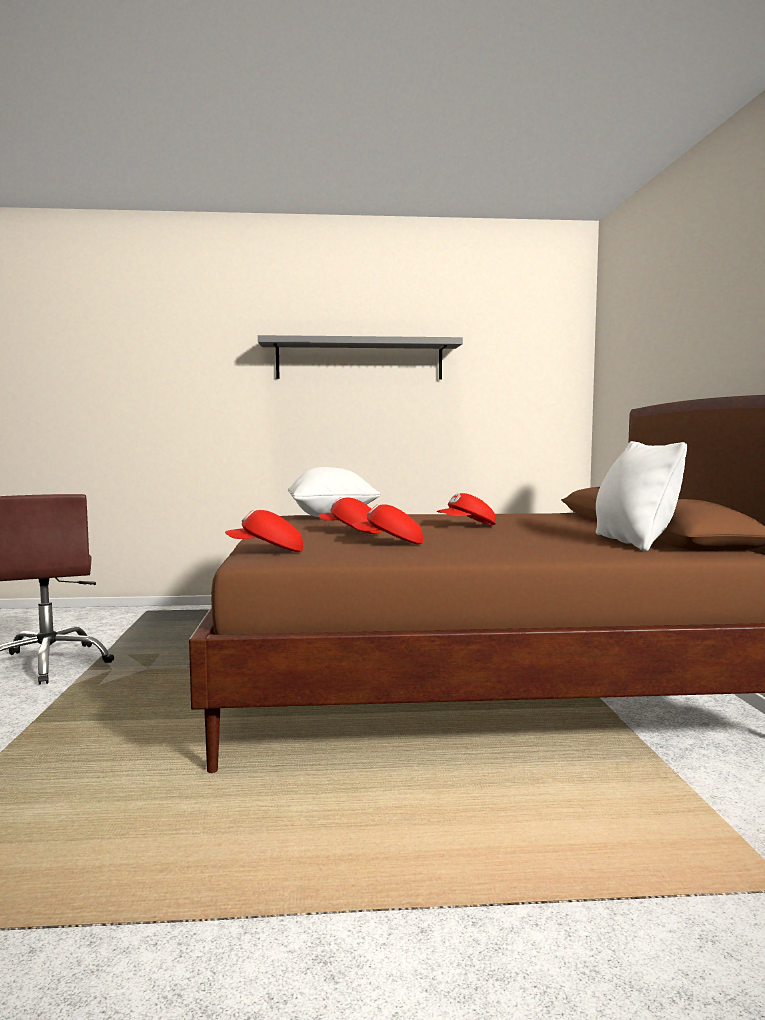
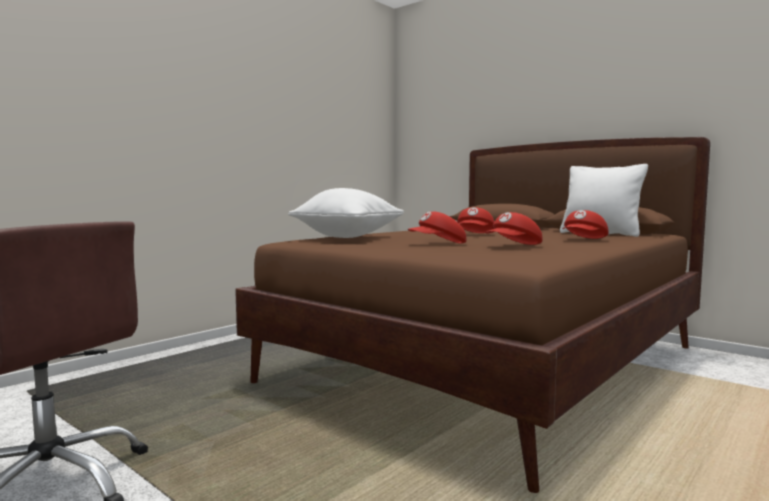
camera: 45 degrees left, 0 degrees up
red cap [225,510,303,552] -> red cap moved to [563,210,609,239]
grey shelf [258,335,463,380] -> none

